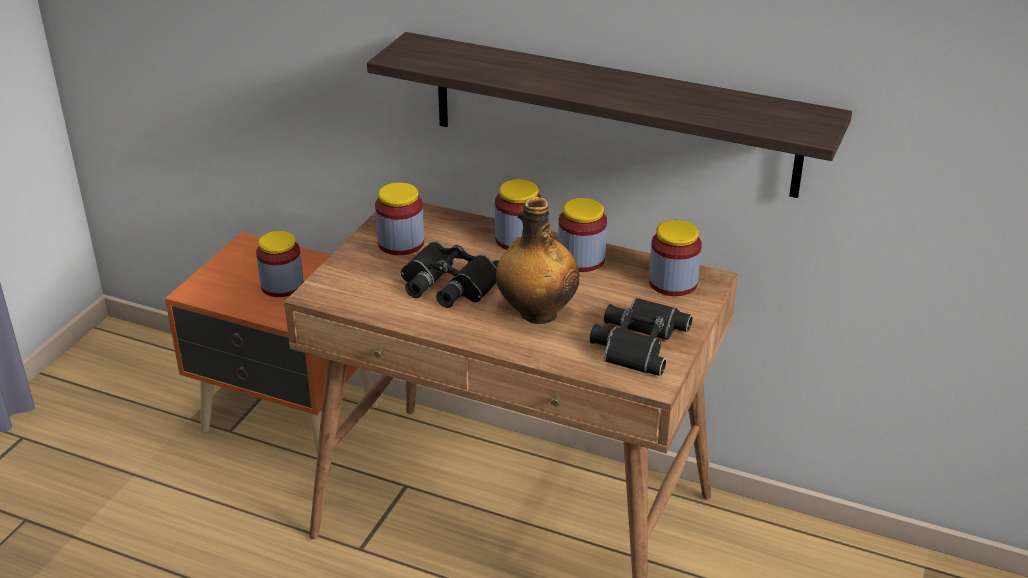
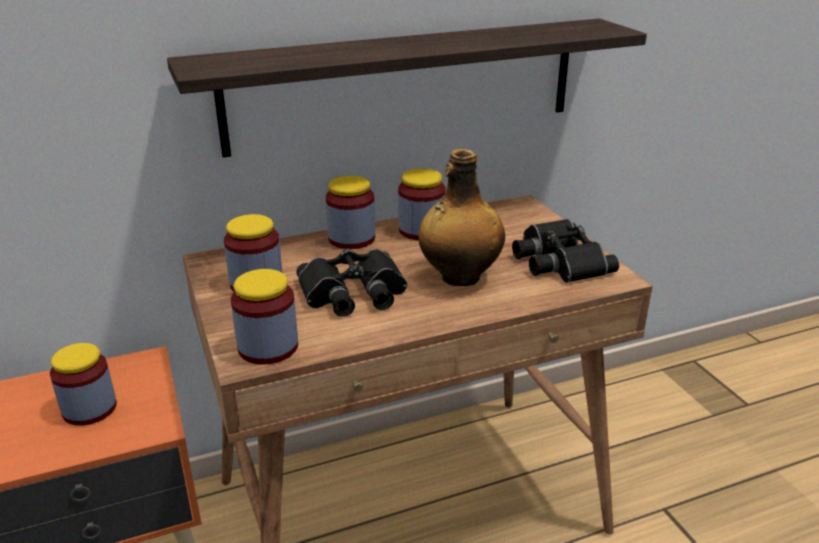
camera: 45 degrees left, 5 degrees down
jar [649,220,702,296] -> jar moved to [231,269,298,365]

